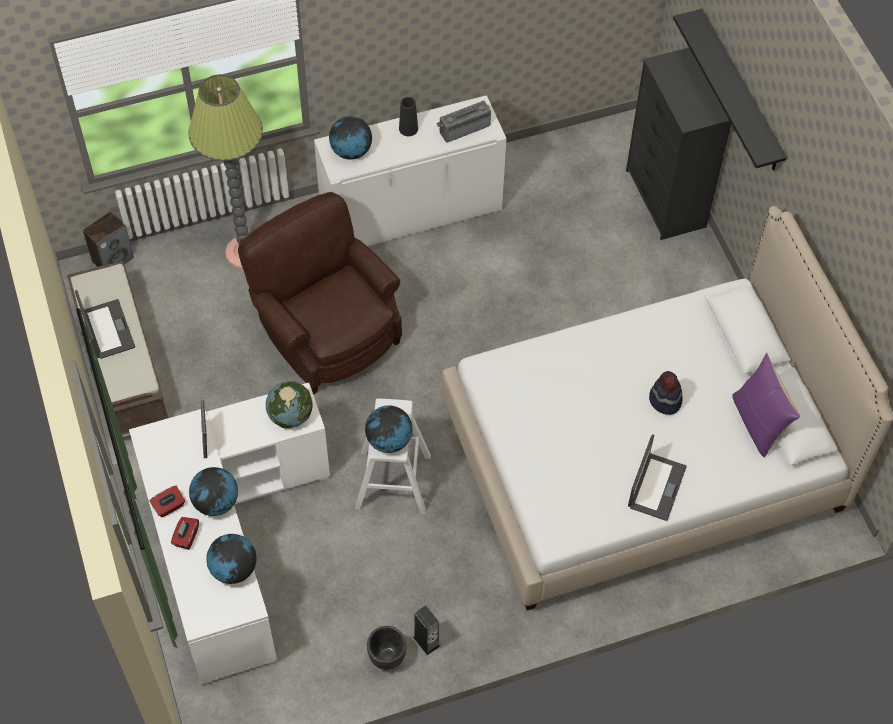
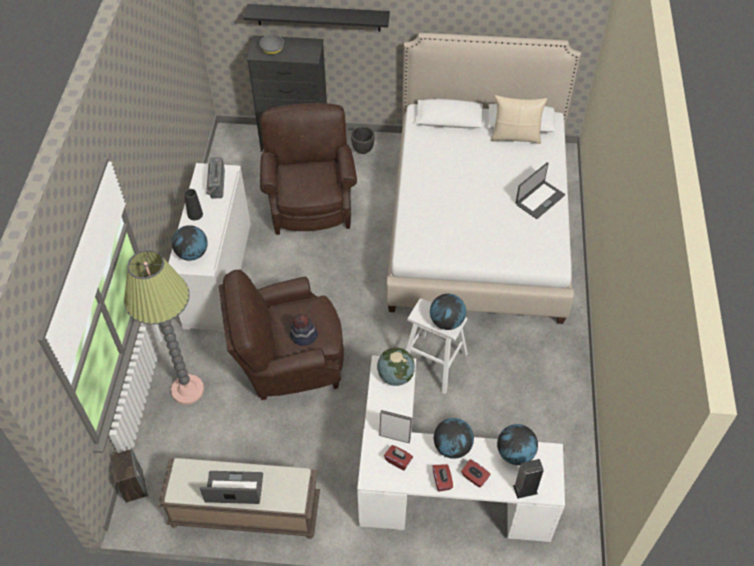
camera: 65 degrees left, 5 degrees down
black planter [367,626,406,670] -> black planter moved to [351,126,375,154]
speaker [413,606,440,655] -> speaker moved to [513,459,544,499]
laptop [628,434,686,521] -> laptop turned 90 degrees clockwise [516,162,565,219]
hat [649,371,683,415] -> hat moved to [290,313,318,346]
purple pillow [732,353,800,457] -> beige pillow [491,95,547,144]
none -> grey bowl [259,35,284,55]
none -> brown armchair [260,103,357,235]
none -> red tissue box [384,445,413,470]

